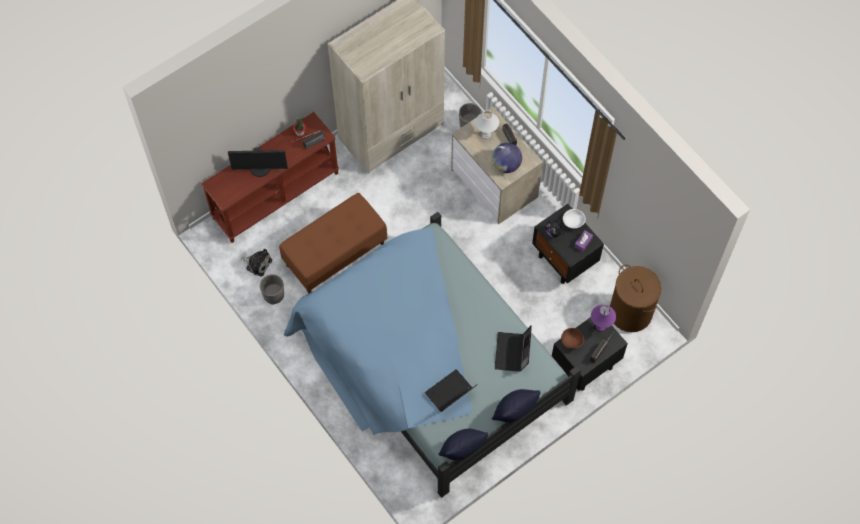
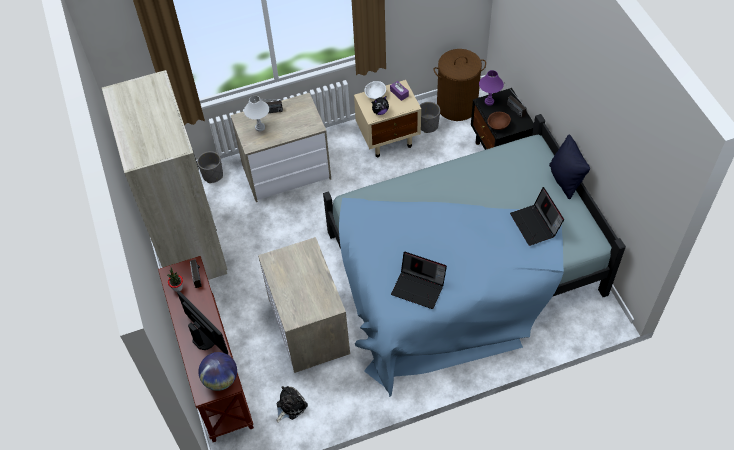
camera: 70 degrees left, 10 degrees down
monitor [228,147,288,177] -> monitor turned 60 degrees counterclockwise [177,291,228,354]
grey planter [260,274,284,305] -> grey planter moved to [420,102,440,133]
brown bench [279,193,387,294] -> dresser [258,237,350,373]
black pillow [439,429,488,460] -> none
globe [492,143,522,173] -> globe moved to [198,352,237,391]
laptop [495,326,532,372] -> laptop moved to [391,252,447,309]
black nightstand [532,204,604,284] -> beige nightstand [354,80,421,157]

